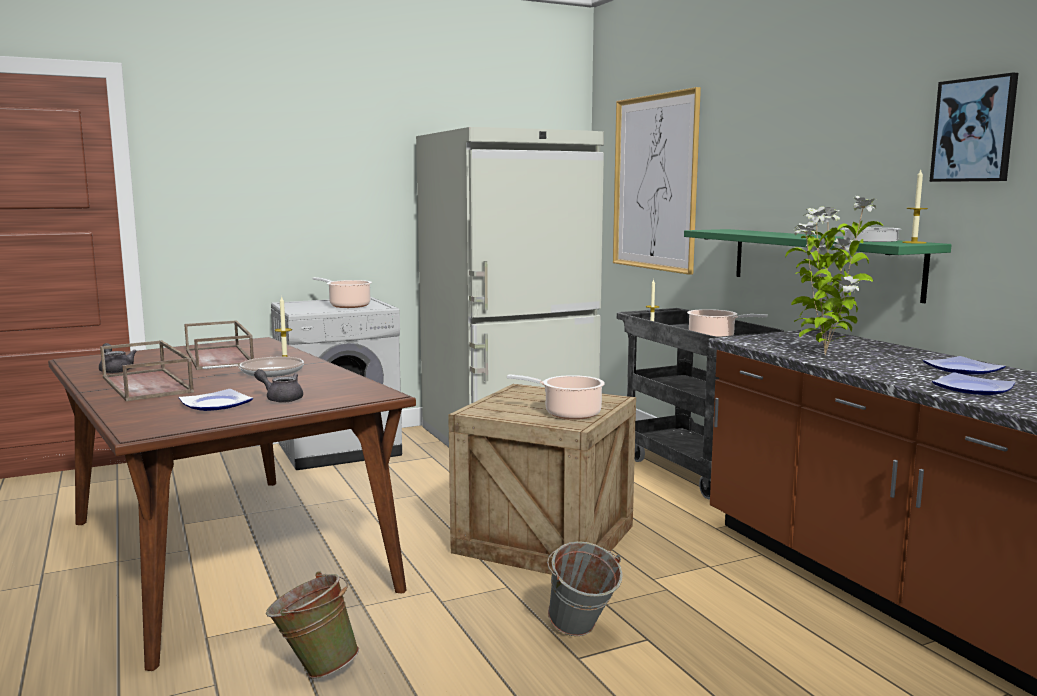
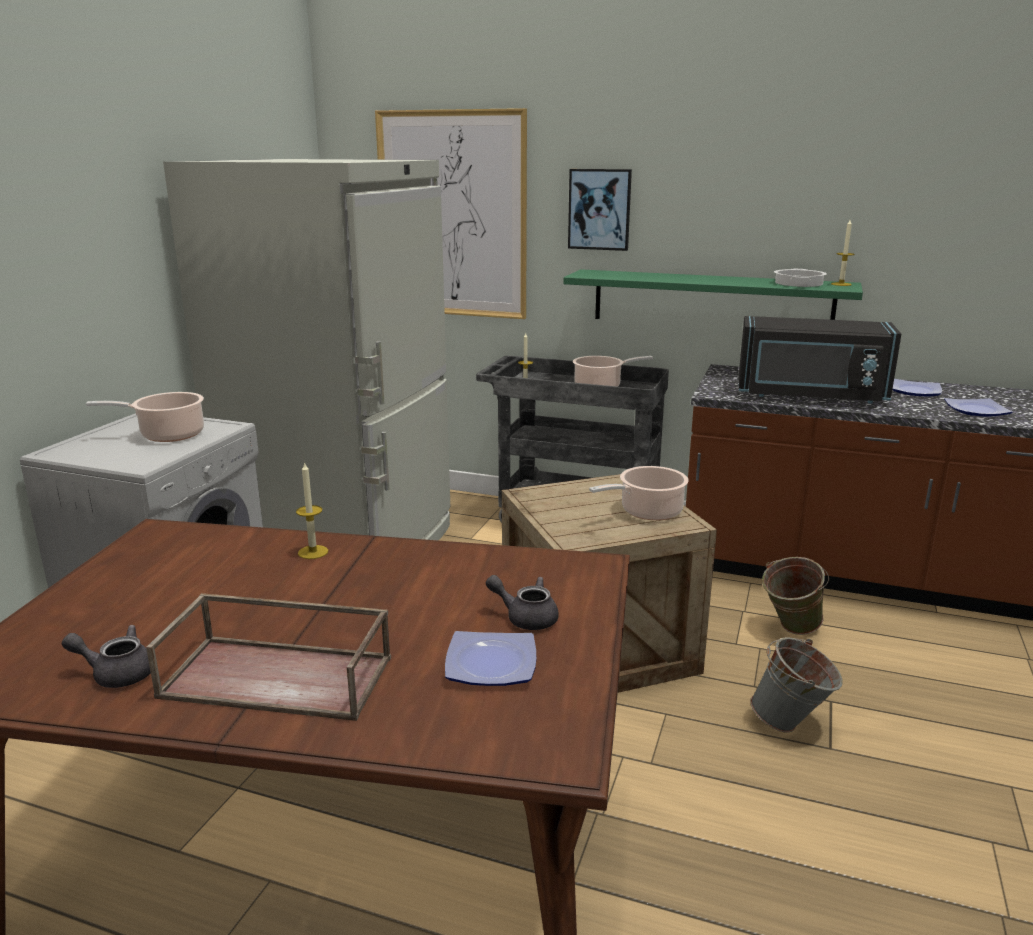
camera: 45 degrees left, 10 degrees up
brown tray [184,320,254,370] -> none
frying pan [202,357,304,377] -> none
grey teapot [254,369,303,403] -> grey teapot turned 45 degrees clockwise [486,575,559,630]
green bucket [266,571,359,679] -> green bucket moved to [762,557,829,635]
potted plant [785,196,883,355] -> black microwave [739,316,901,404]
picture [929,72,1018,182] -> picture moved to [568,169,632,251]

